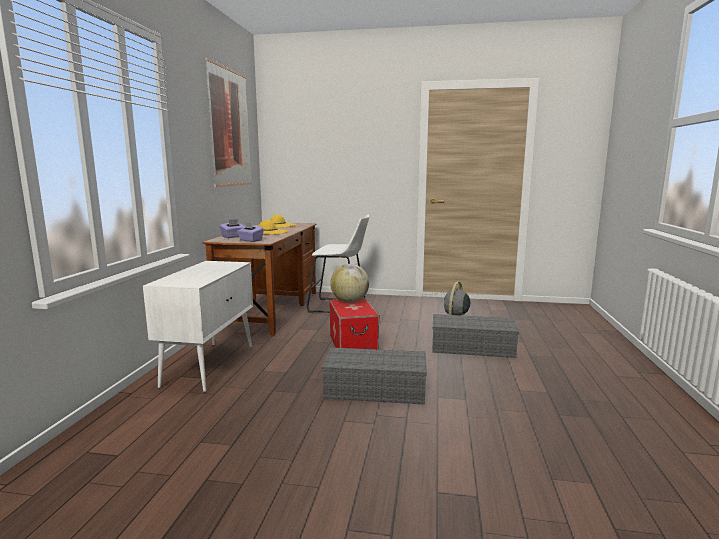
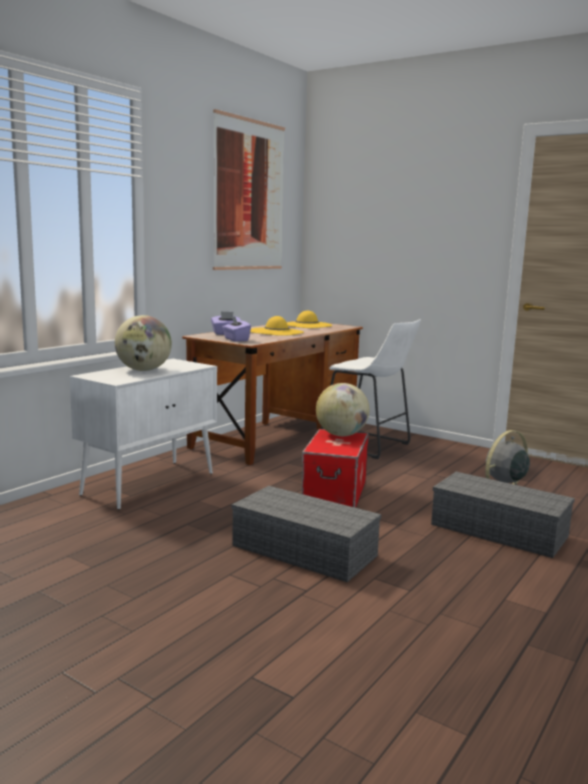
camera: 25 degrees right, 0 degrees up
none -> globe [115,315,172,371]

